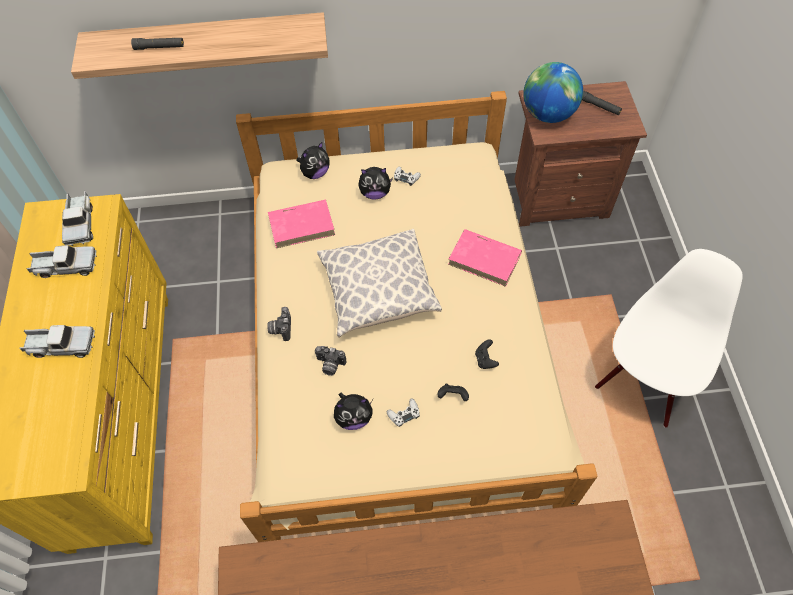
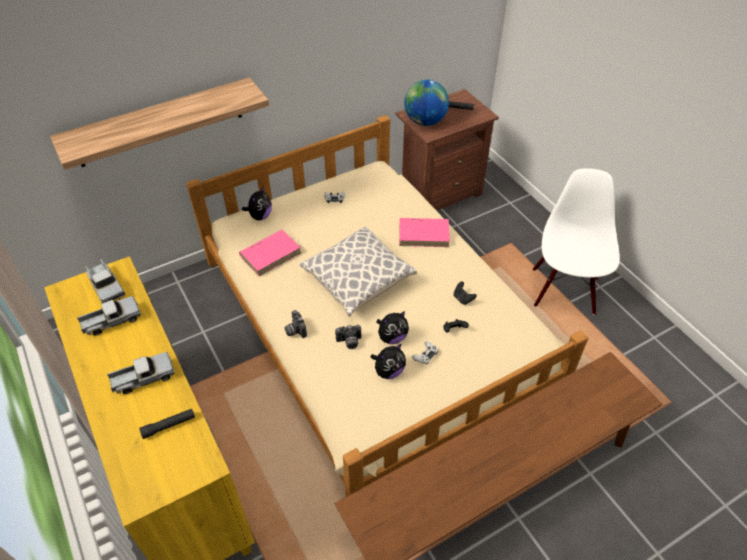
camera: 25 degrees left, 10 degrees down
black flashlight [131,38,184,50] -> black flashlight moved to [139,409,195,439]
plush toy [358,167,393,200] -> plush toy moved to [376,311,409,344]

